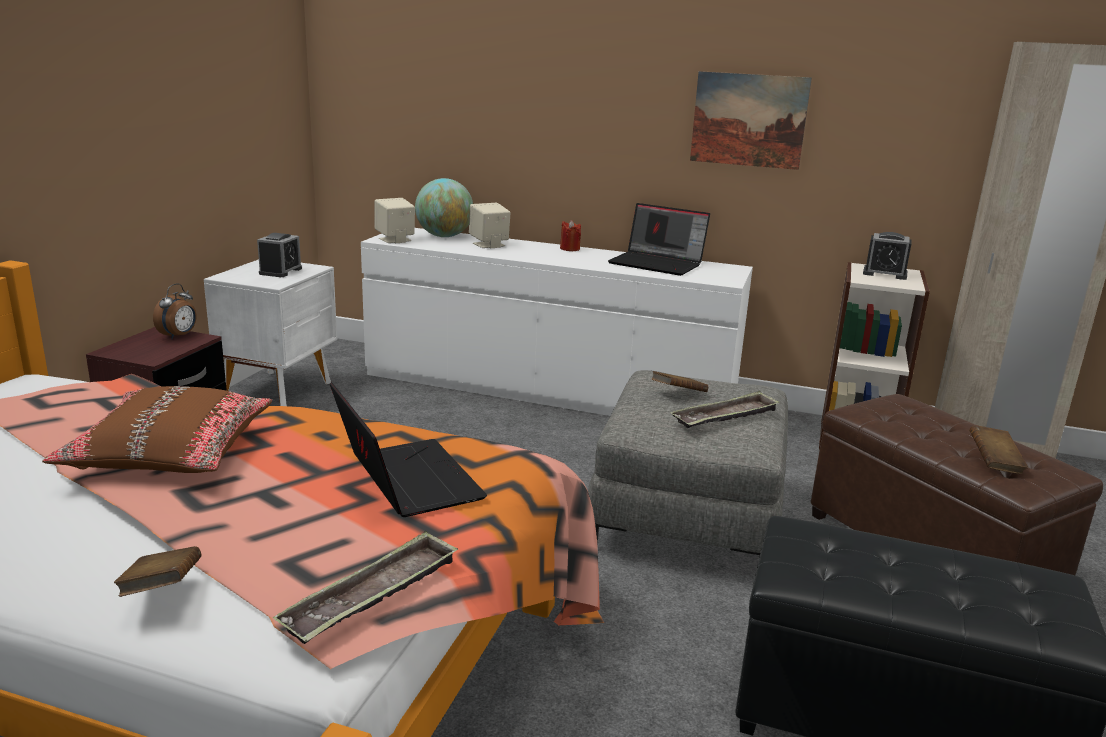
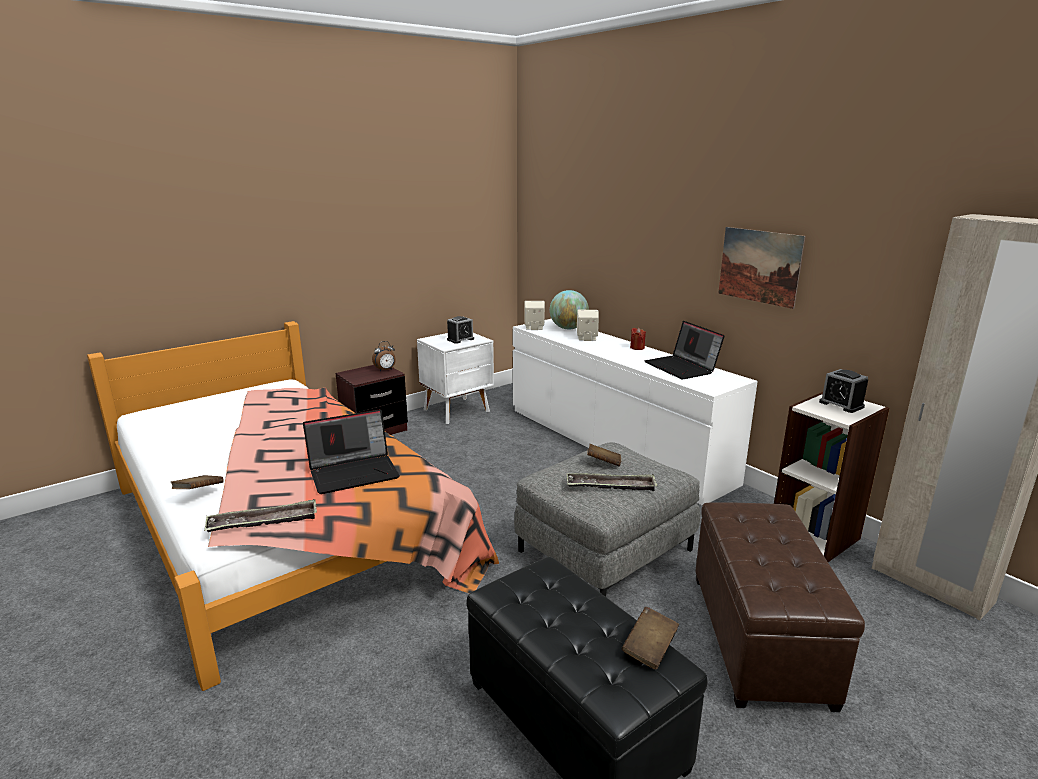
camera: 35 degrees right, 0 degrees up
brown pillow [42,386,272,473] -> none
laptop [330,382,487,517] -> laptop turned 60 degrees clockwise [303,409,400,494]
brown book [969,425,1028,474] -> brown book moved to [622,607,679,670]

